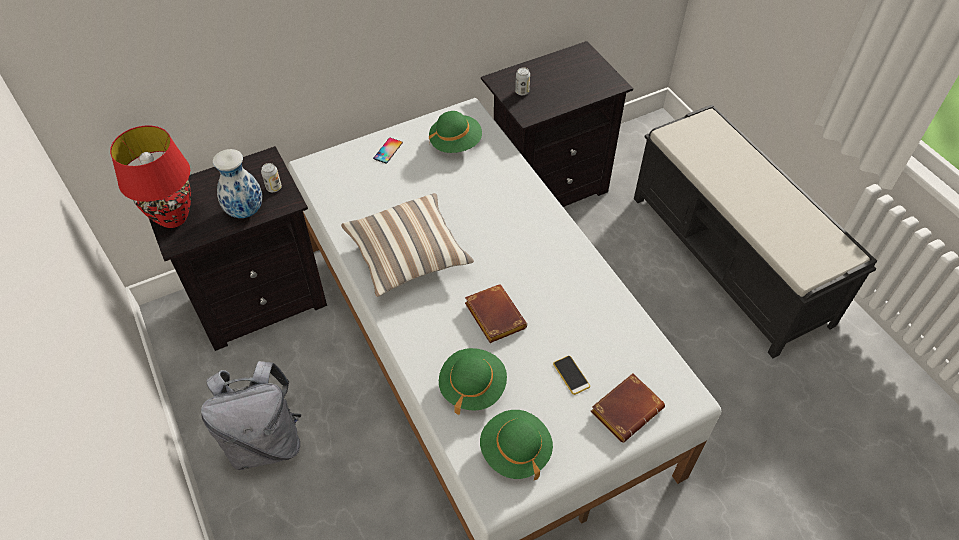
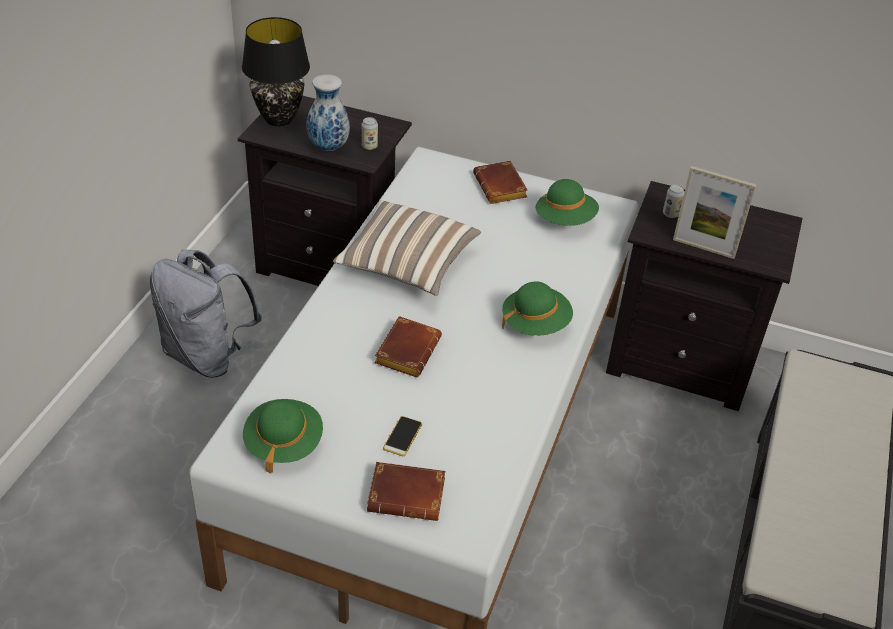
camera: 45 degrees right, 10 degrees down
red table lamp [110,125,191,228] -> black table lamp [242,17,310,126]
phone [373,138,403,164] -> brown book [473,161,528,204]
green hat [439,348,507,415] -> green hat moved to [502,281,573,336]
none -> picture frame [673,166,756,259]

